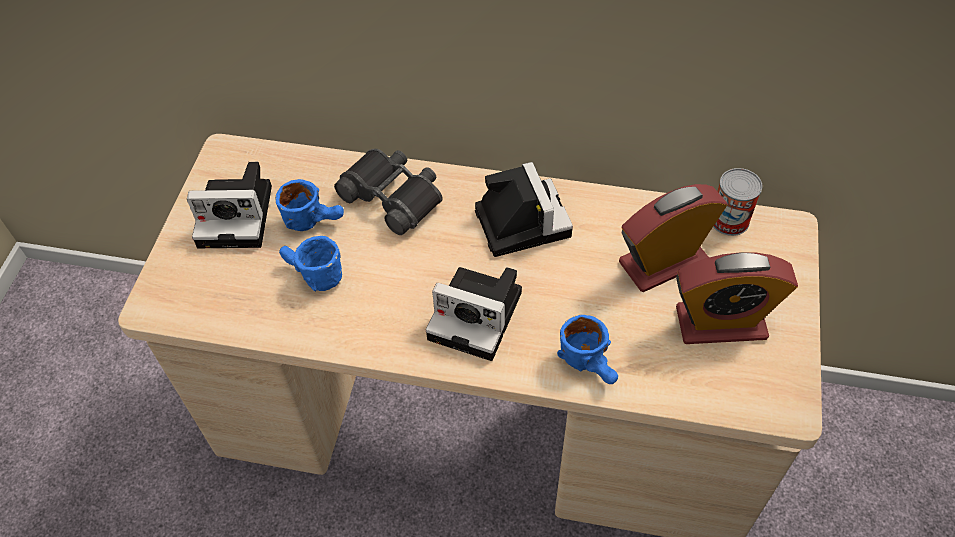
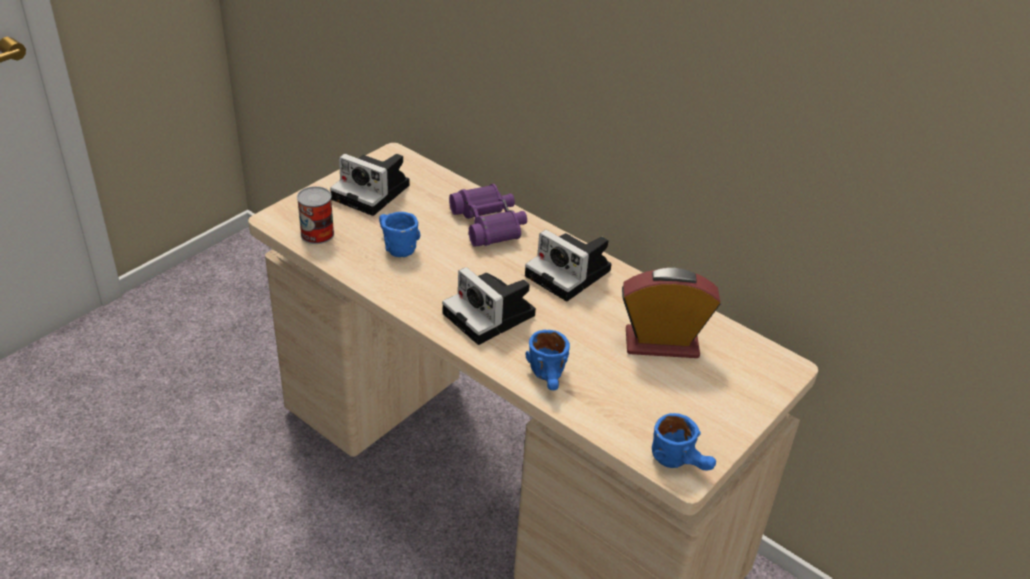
camera: 25 degrees right, 15 degrees down
blue mug [275,179,344,231] -> blue mug moved to [652,413,716,470]
black binoculars [334,149,443,235] -> purple binoculars [449,184,527,247]
camera [475,162,573,257] -> camera turned 120 degrees clockwise [525,229,611,301]
alarm clock [676,252,798,344] -> none
can [713,168,763,236] -> can moved to [297,186,334,244]

